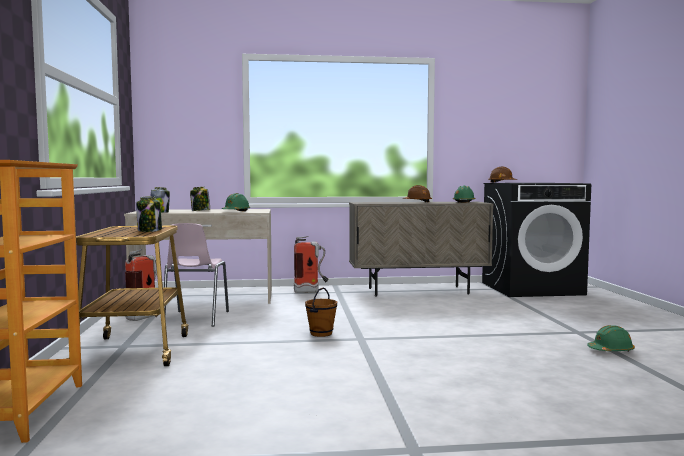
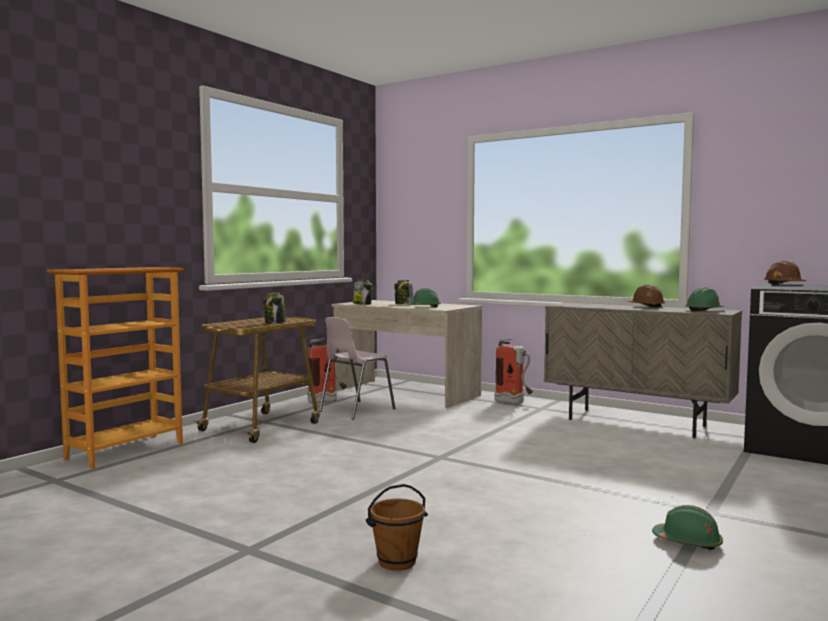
camera: 40 degrees right, 0 degrees up
brown bucket [305,287,337,337] -> brown bucket moved to [366,484,428,571]

